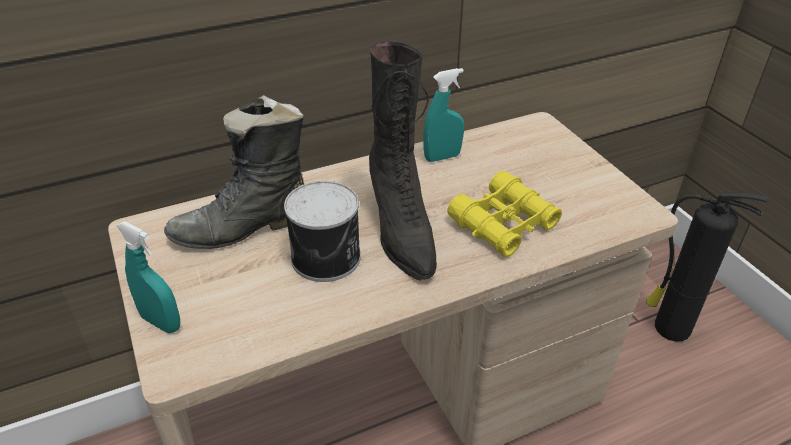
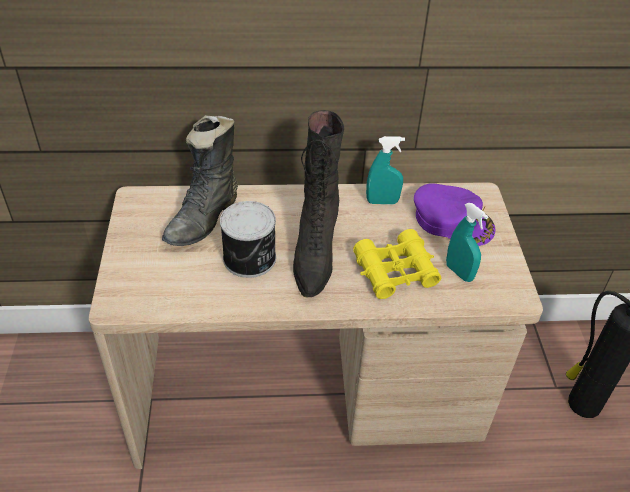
camera: 20 degrees right, 5 degrees up
turquoise spray bottle [116,221,180,333] -> turquoise spray bottle moved to [446,203,489,282]
black boot [164,95,304,249] -> black boot turned 60 degrees counterclockwise [162,115,238,246]
none -> purple cap [414,184,495,246]

